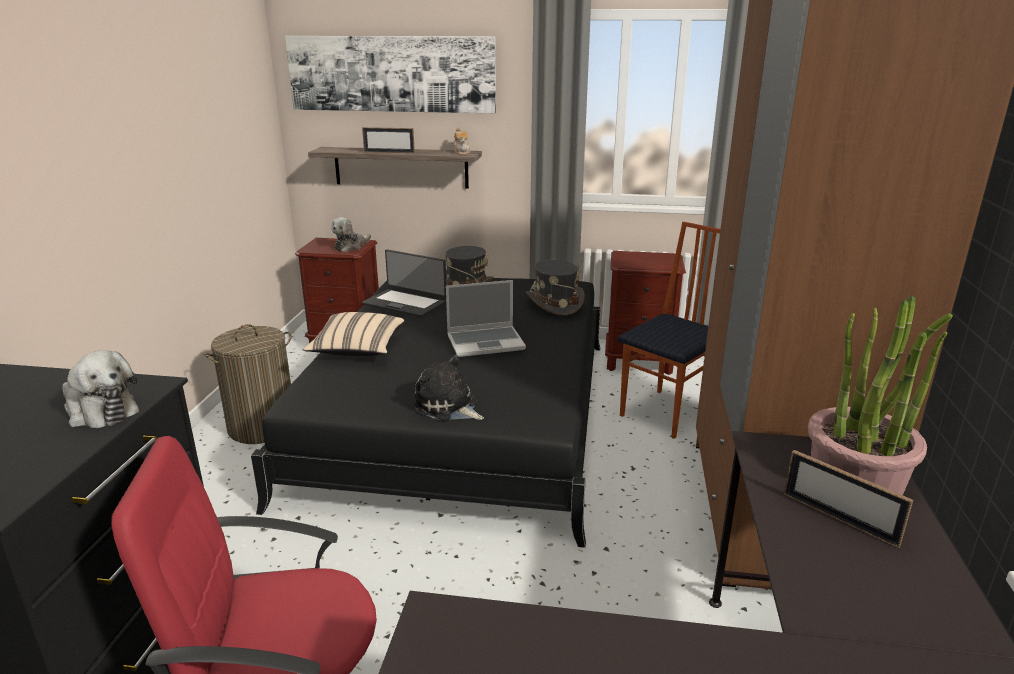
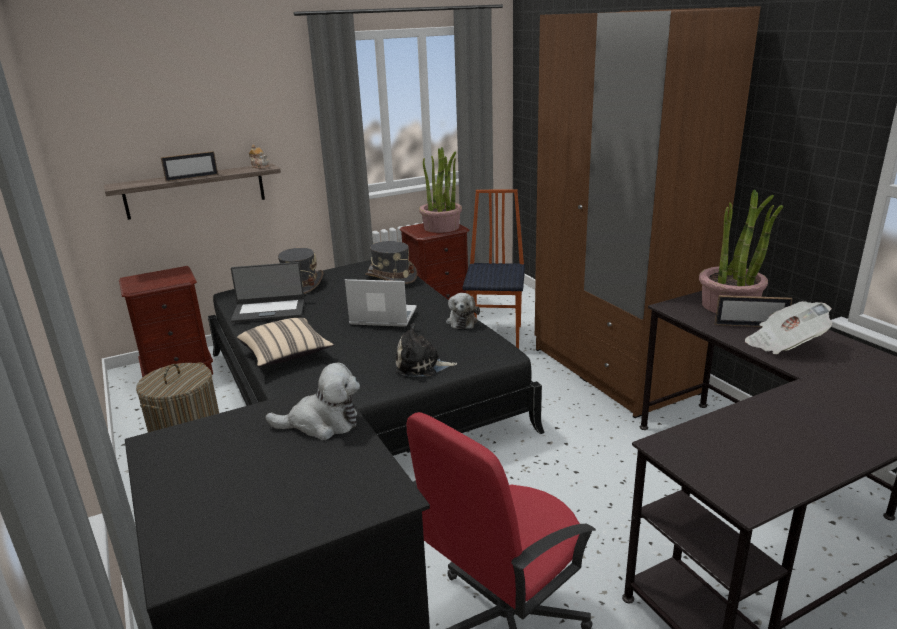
camera: 35 degrees left, 0 degrees up
picture [285,36,496,113] -> none
plush toy [331,217,371,252] -> plush toy moved to [446,293,480,329]
laptop [446,280,526,357] -> laptop turned 120 degrees counterclockwise [345,279,417,327]
none -> potted plant [419,147,462,233]
none -> newspaper [745,301,832,354]

